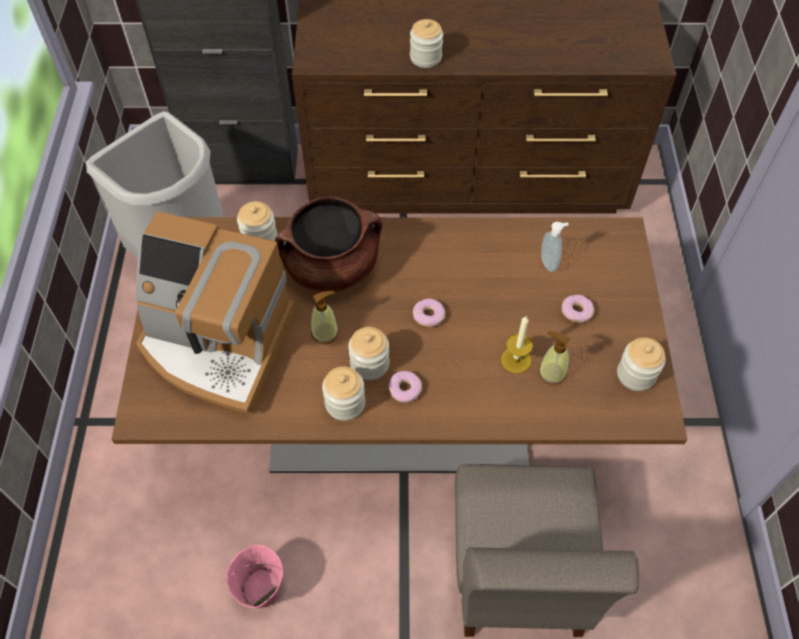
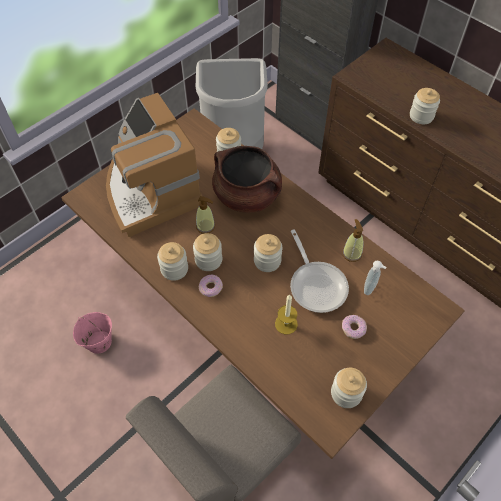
camera: 45 degrees right, 0 degrees up
donut [413,298,445,327] -> jar [254,234,282,272]
soap dispenser [538,331,570,385] -> soap dispenser moved to [342,219,363,262]
none -> frying pan [290,230,349,313]

